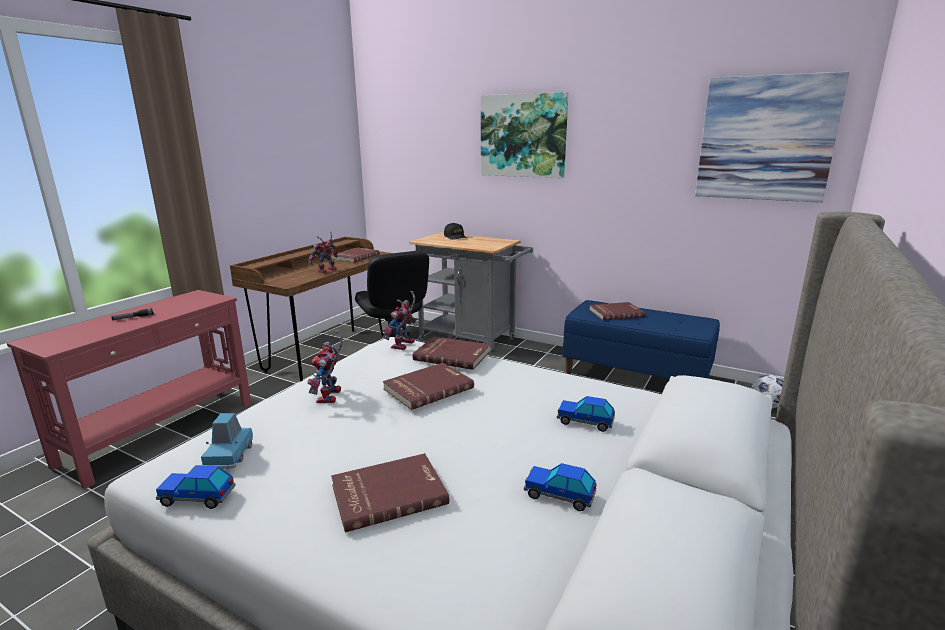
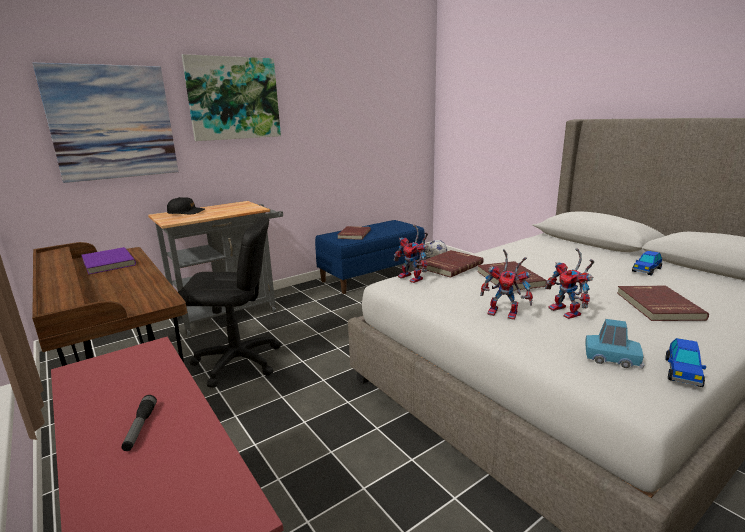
camera: 65 degrees left, 0 degrees up
toy robot [308,231,337,273] -> toy robot moved to [545,248,594,319]
red book [331,248,380,263] -> purple book [81,247,136,274]
toy car [557,396,615,432] -> none
picture [695,71,850,203] -> picture moved to [33,63,179,183]

